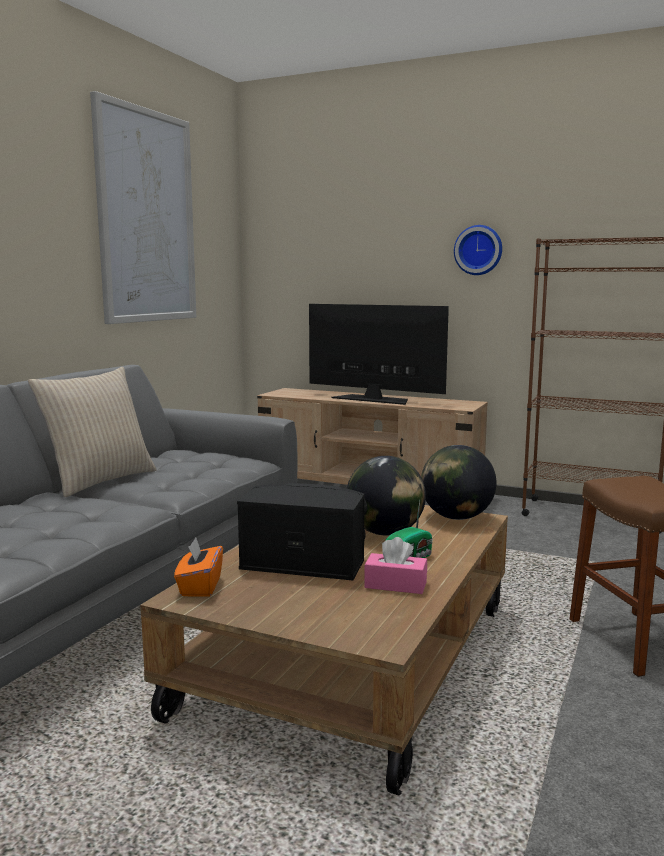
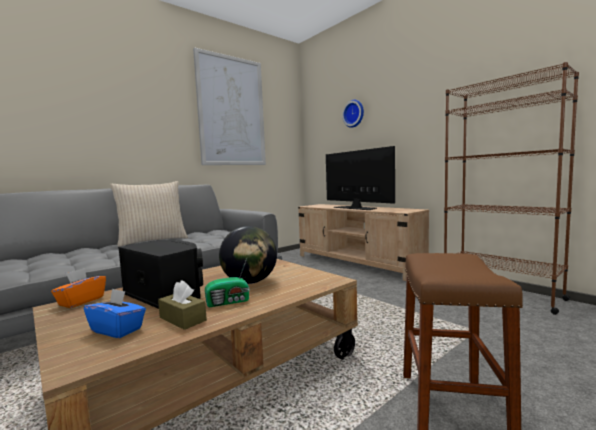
camera: 25 degrees right, 5 degrees down
pink tissue box [364,537,427,594] -> brown tissue box [158,280,207,330]
globe [421,445,496,520] -> none
wall clock [454,225,502,275] -> wall clock moved to [342,100,364,128]
none -> blue tissue box [84,288,146,338]

